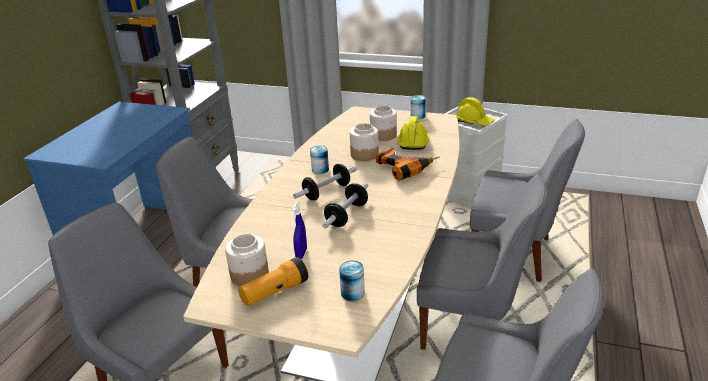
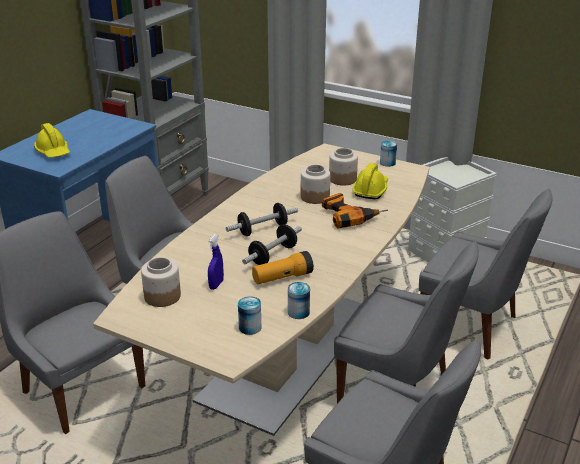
camera: 10 degrees right, 0 degrees up
flashlight [238,257,308,306] -> flashlight moved to [252,251,314,284]
can [310,145,329,174] -> can moved to [288,282,310,319]
yellow hard hat [456,97,495,125] -> yellow hard hat moved to [34,123,70,157]

